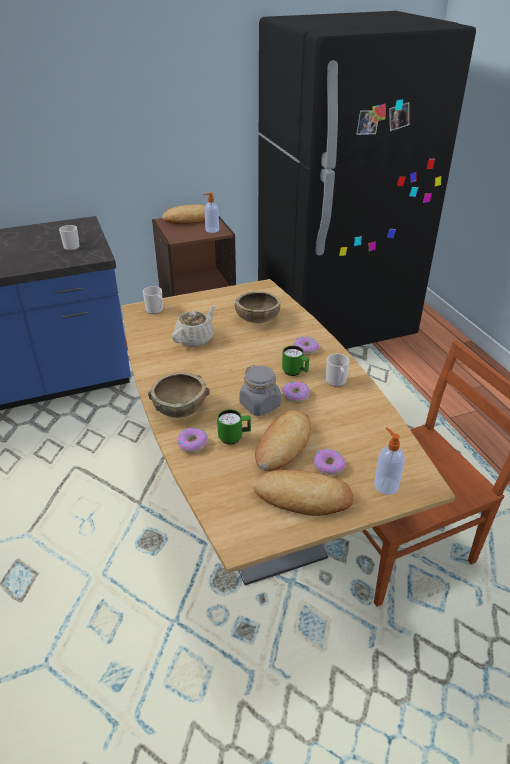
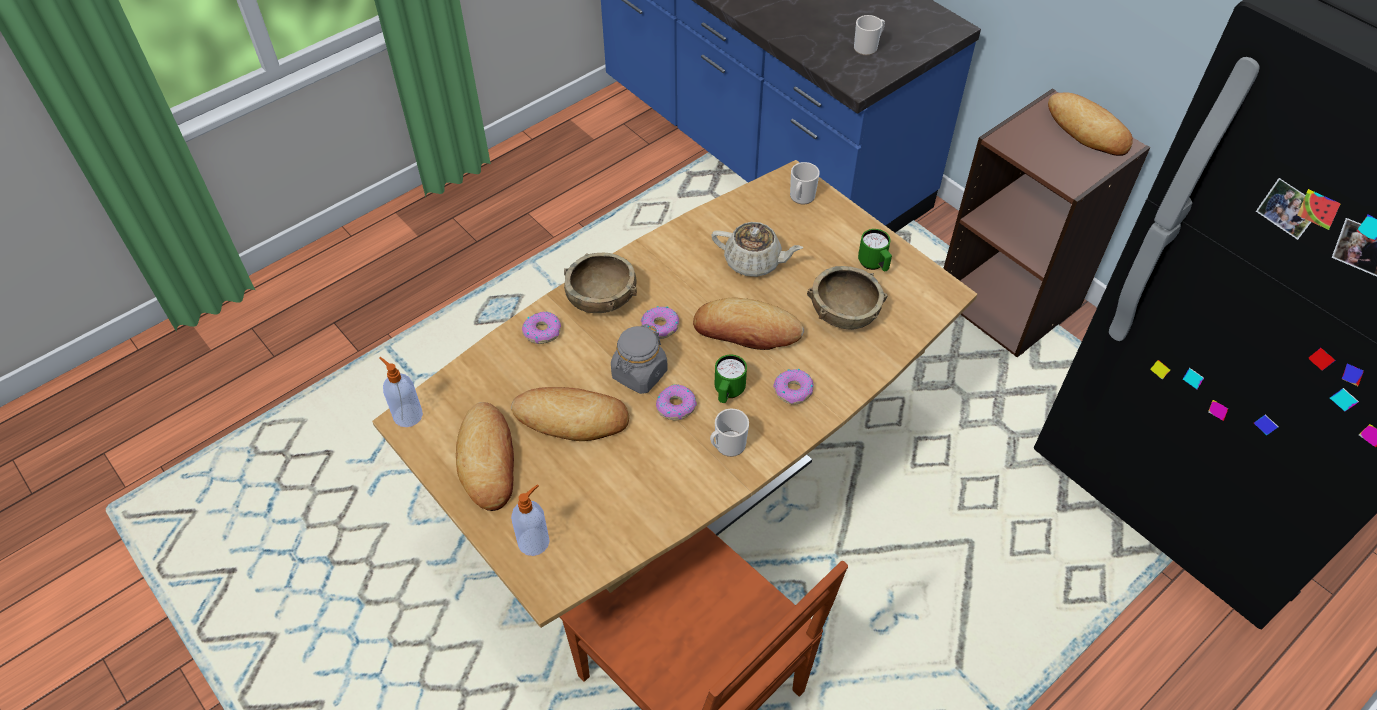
camera: 70 degrees right, 15 degrees up
soap dispenser [203,192,219,233] -> soap dispenser moved to [379,357,423,427]
green mug [217,409,251,444] -> green mug moved to [858,229,892,271]
donut [313,449,346,476] -> donut moved to [641,306,679,339]
none -> bread [693,298,804,350]

